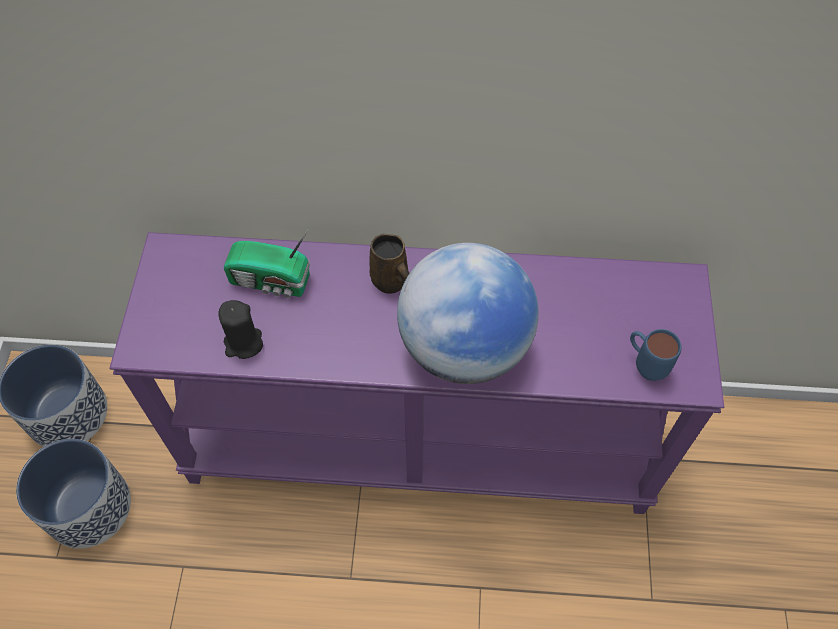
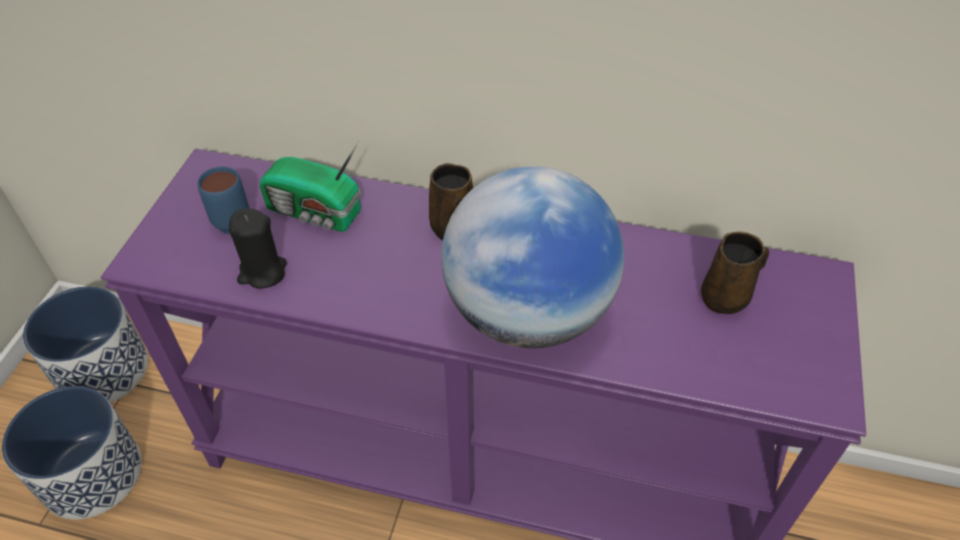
camera: 10 degrees right, 10 degrees down
blue mug [630,329,682,381] -> blue mug moved to [198,166,250,234]
none -> brown mug [701,231,769,314]

